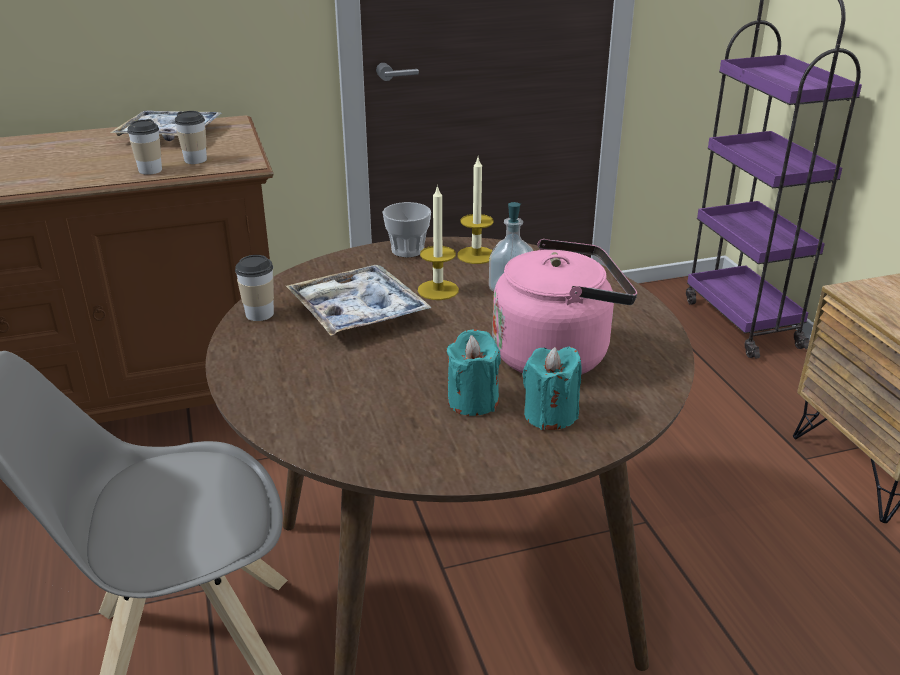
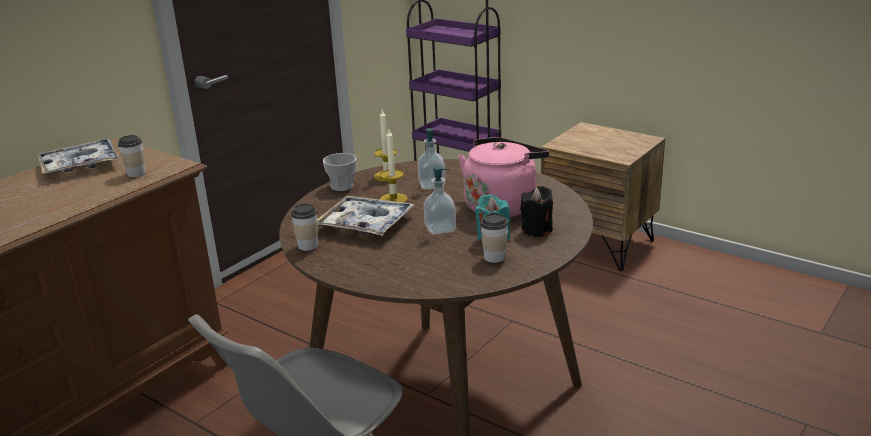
camera: 35 degrees left, 5 degrees down
cup [127,119,162,175] -> cup moved to [480,213,508,263]
turquoise candle [522,347,582,430] -> black candle [520,186,553,237]
none -> soap dispenser [424,166,456,234]

